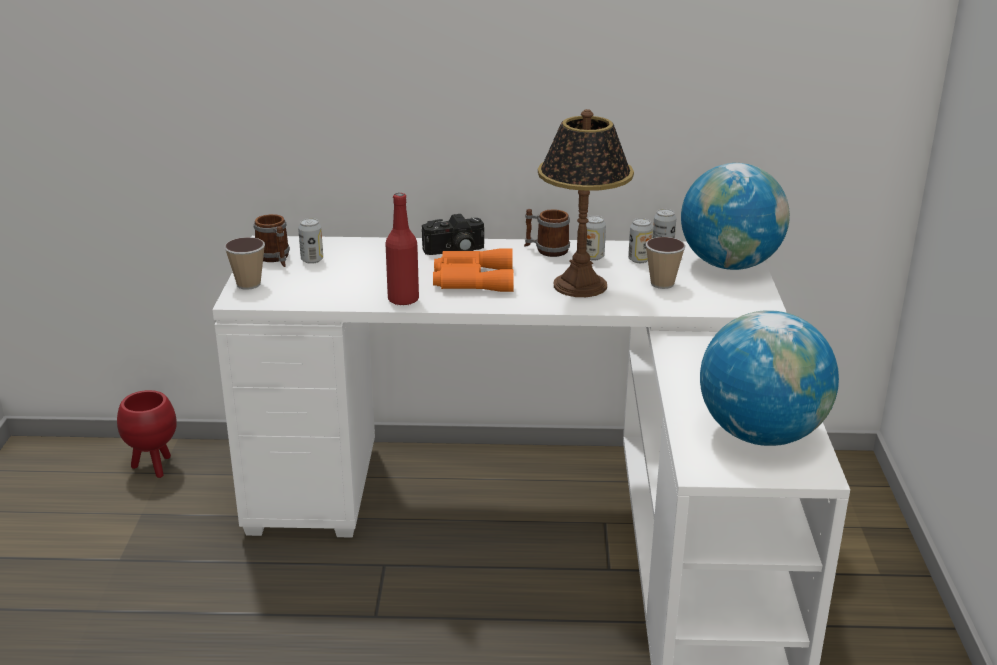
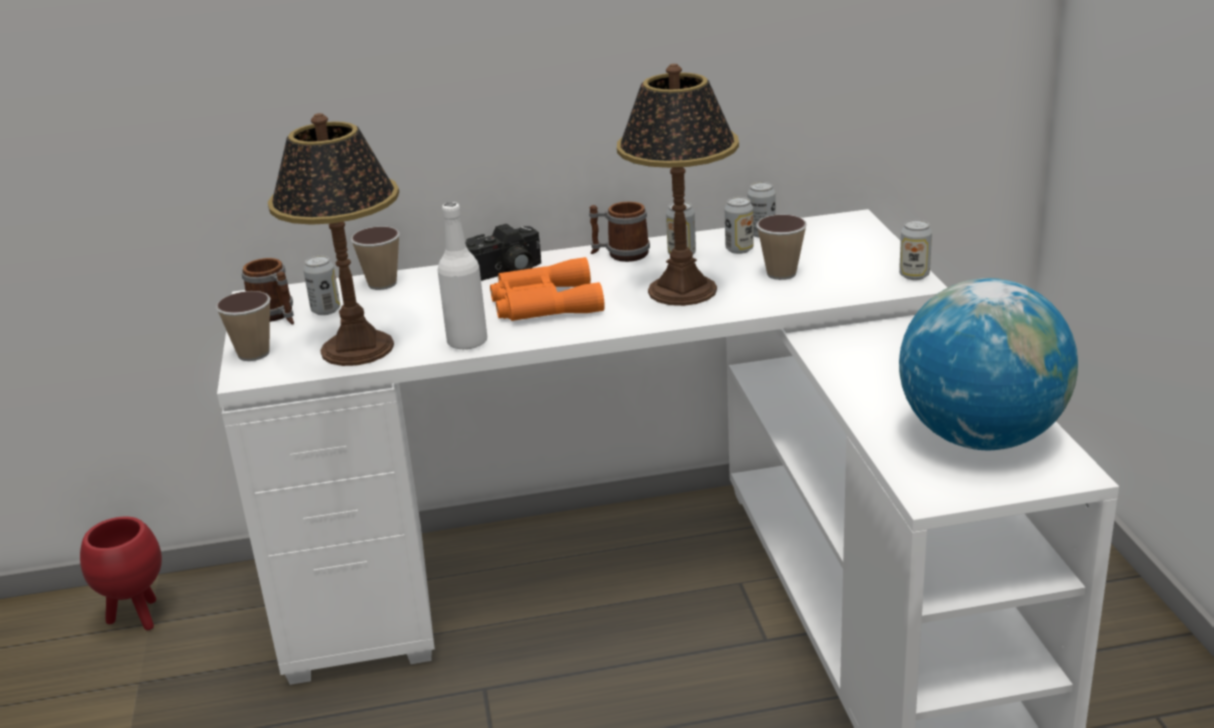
camera: 10 degrees left, 0 degrees up
red bottle [385,193,419,306] -> white bottle [438,202,487,350]
globe [681,163,790,270] -> none
none -> table lamp [268,113,399,366]
none -> cup [351,226,400,290]
none -> can [899,220,932,280]

